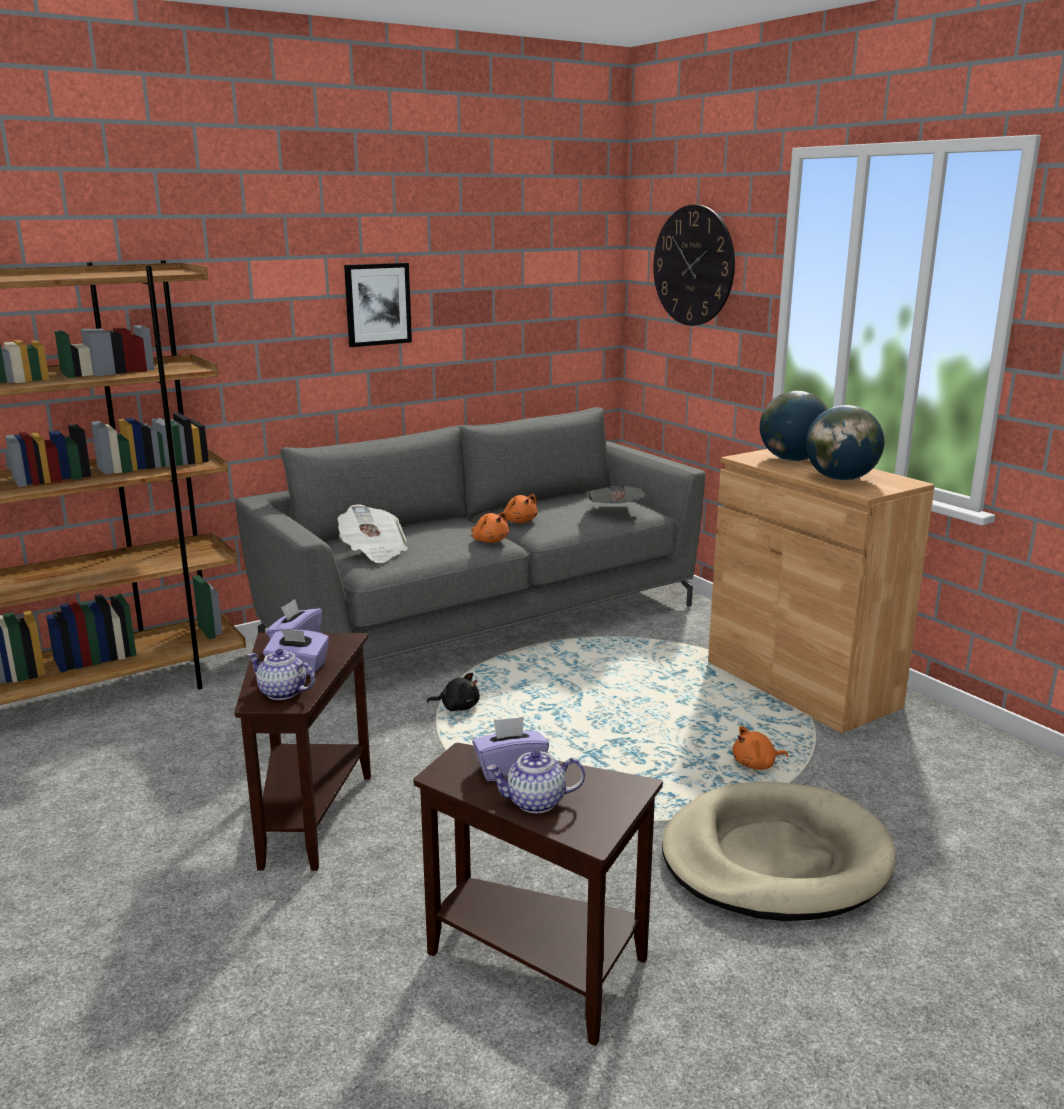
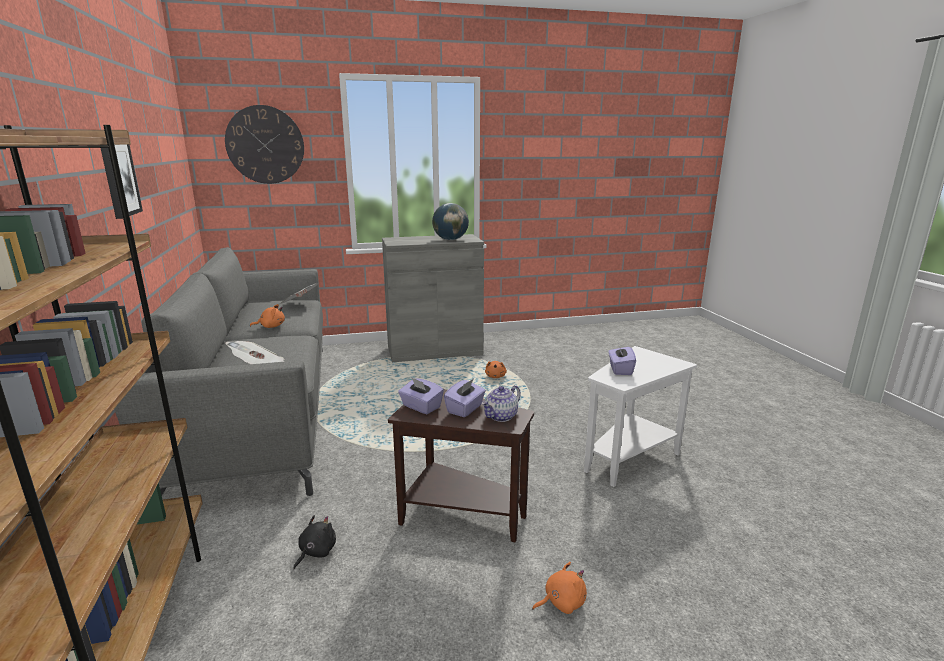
camera: 70 degrees left, 0 degrees up
brown side table [414,743,663,1046] -> white side table [584,346,697,487]
black plush toy [427,673,480,711] -> black plush toy moved to [293,515,336,569]
orange plush toy [471,512,509,543] -> orange plush toy moved to [532,562,587,614]
teapot [487,750,585,813] -> none
beige dog bed [662,782,896,921] -> none
brown cabinet [708,449,935,733] -> grey cabinet [382,234,484,362]
globe [760,391,828,461] -> none

